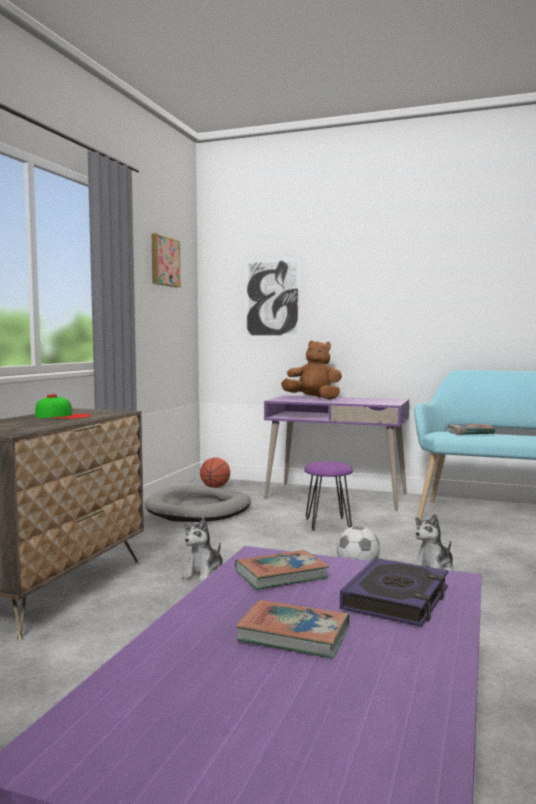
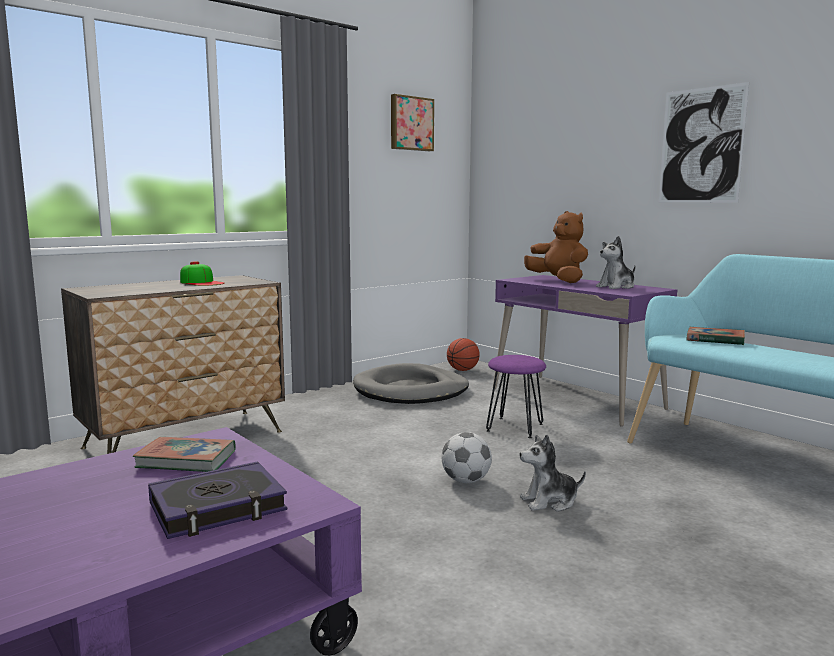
camera: 30 degrees right, 5 degrees up
plush toy [182,518,223,582] -> plush toy moved to [596,236,635,289]
book [236,600,349,659] -> none
picture [245,258,300,337] -> picture moved to [659,82,749,203]

